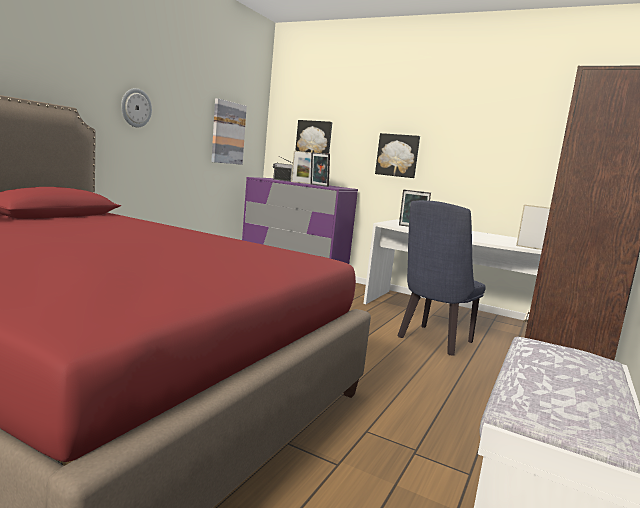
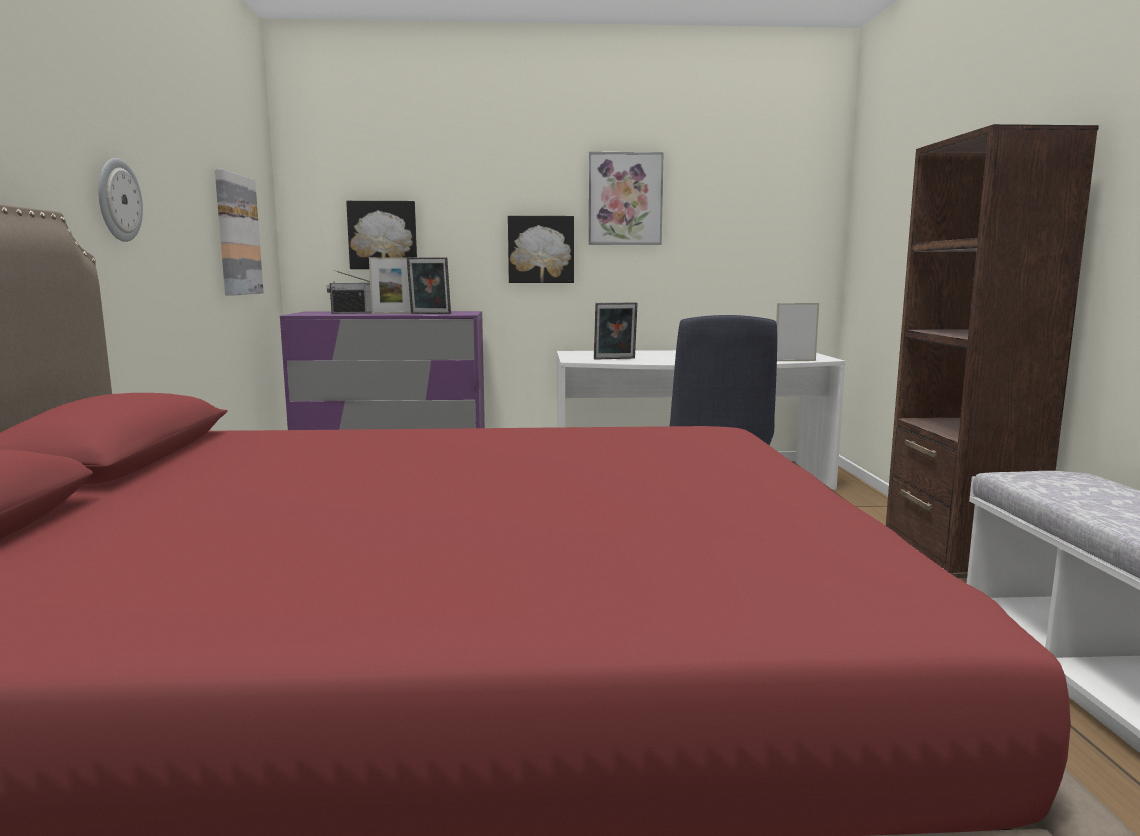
camera: 30 degrees left, 0 degrees up
none -> picture [589,152,664,245]

